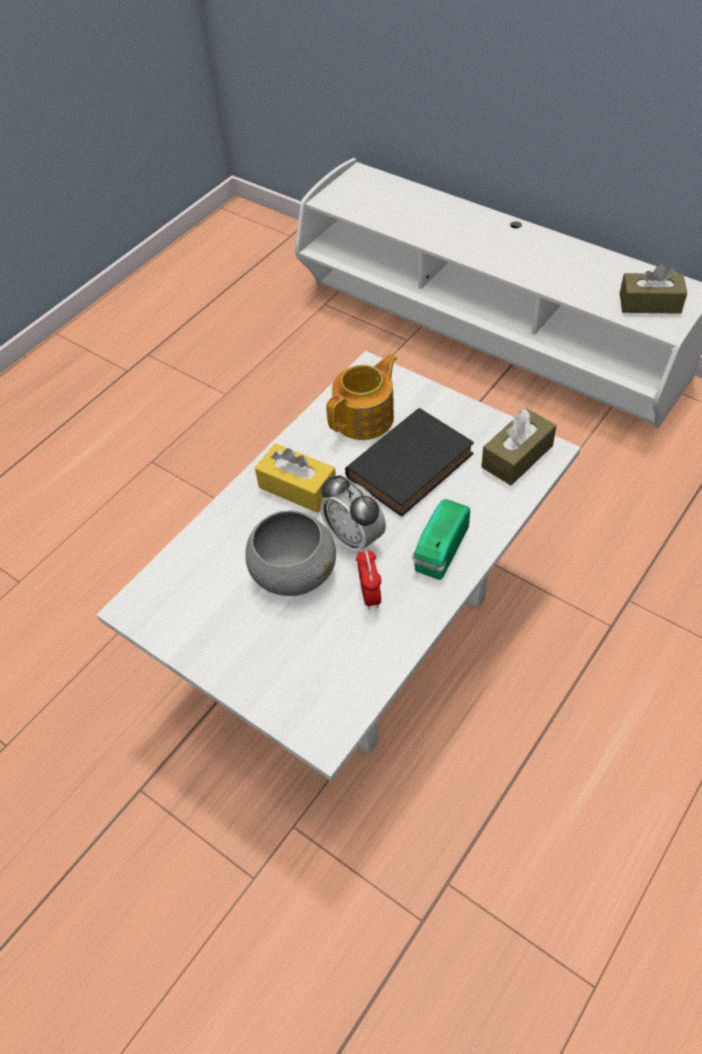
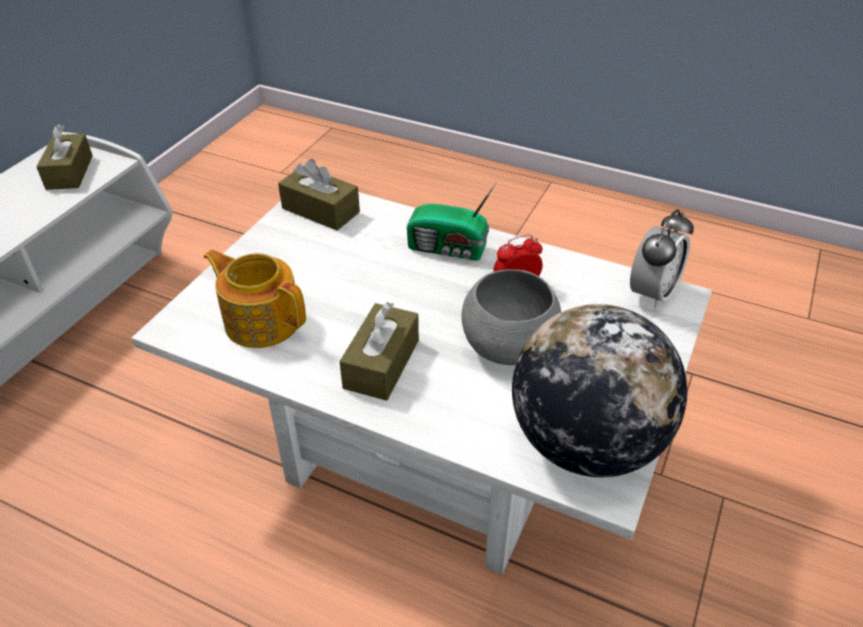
camera: 105 degrees left, 10 degrees down
yellow tissue box [255,443,336,513] -> brown tissue box [339,302,419,401]
alarm clock [320,475,386,553] -> alarm clock moved to [630,209,694,309]
black book [345,408,474,516] -> none
none -> globe [512,304,687,477]

